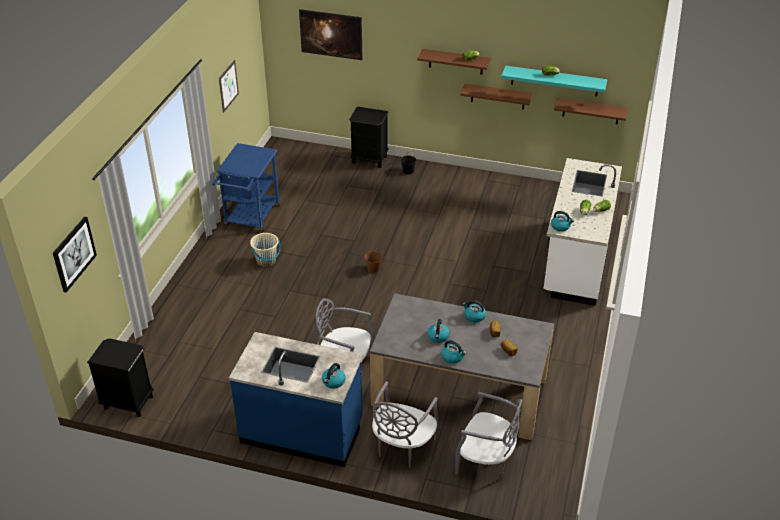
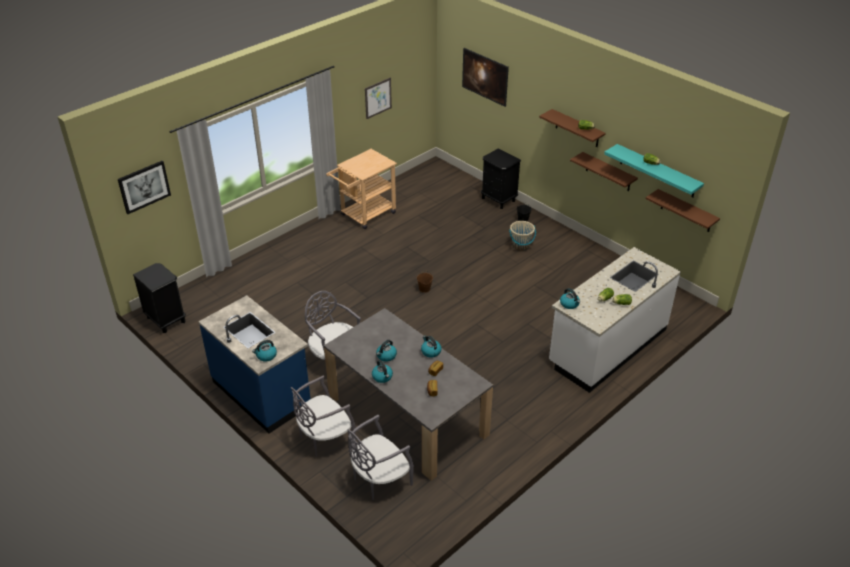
camera: 30 degrees right, 0 degrees up
blue cart [212,143,280,232] -> beige cart [326,149,397,229]
beige bucket [250,233,281,267] -> beige bucket moved to [509,221,536,251]
grey chair [455,392,522,479] -> grey chair turned 90 degrees clockwise [347,415,414,500]

